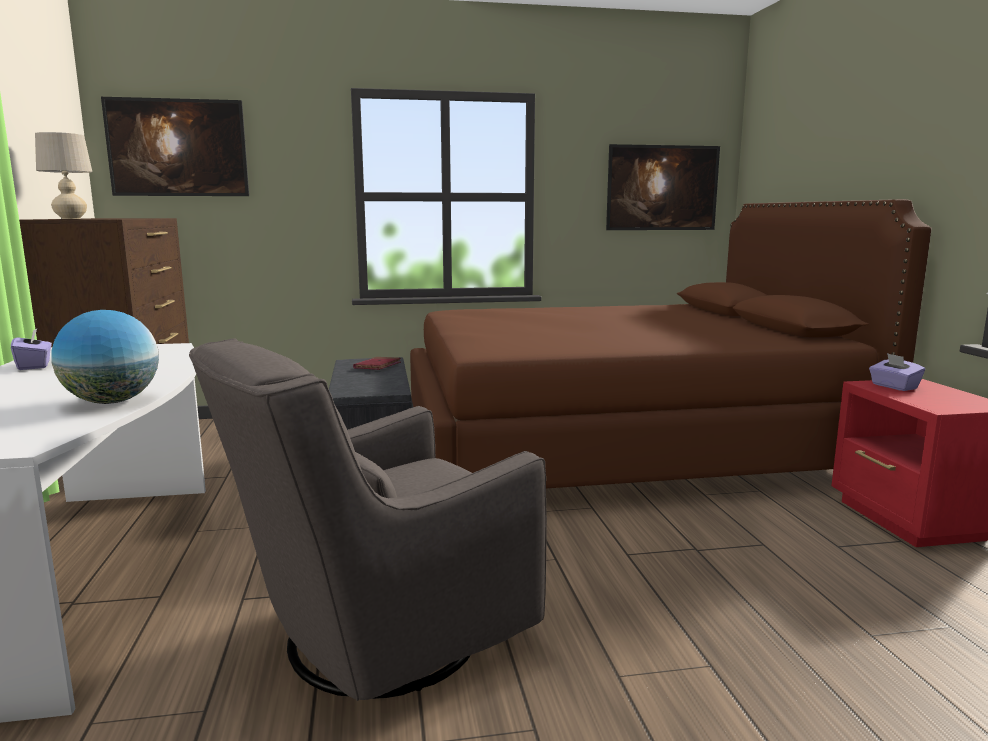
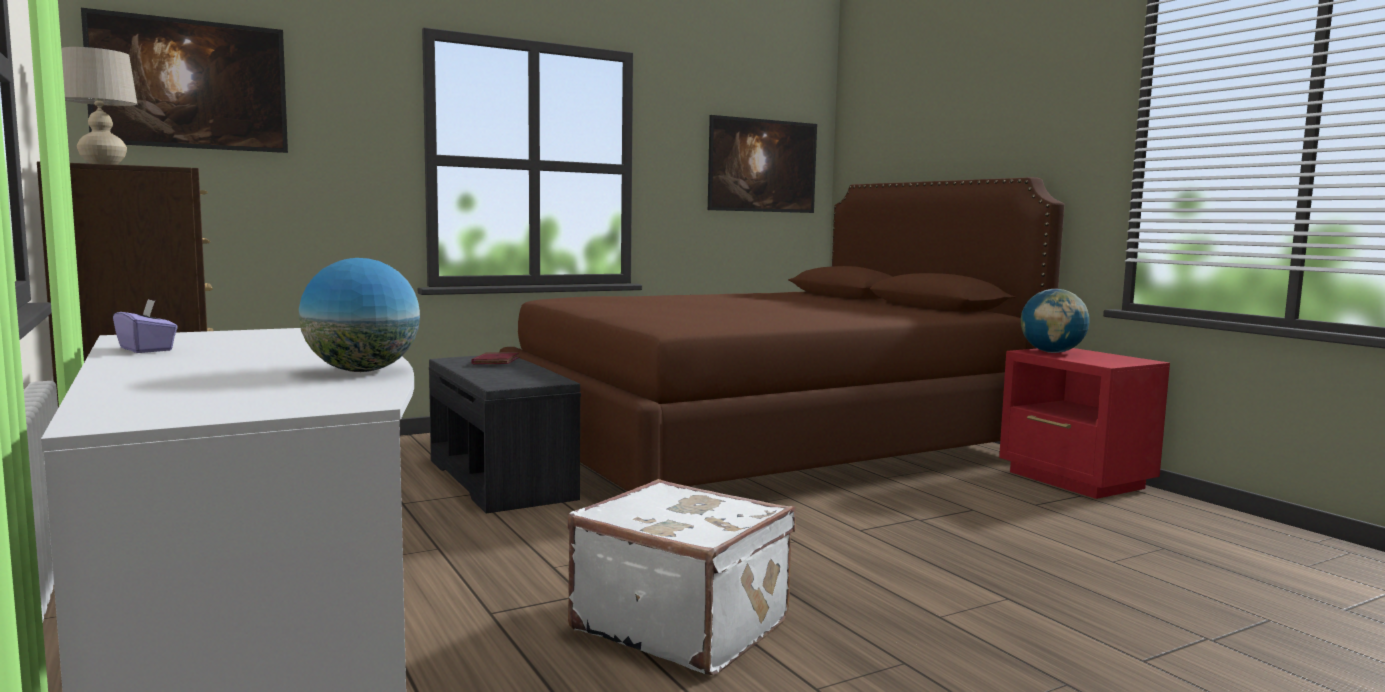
camera: 20 degrees left, 5 degrees down
grey armchair [189,338,547,701] -> white suitcase [567,479,796,675]
purple tissue box [869,353,925,391] -> globe [1021,289,1090,353]

